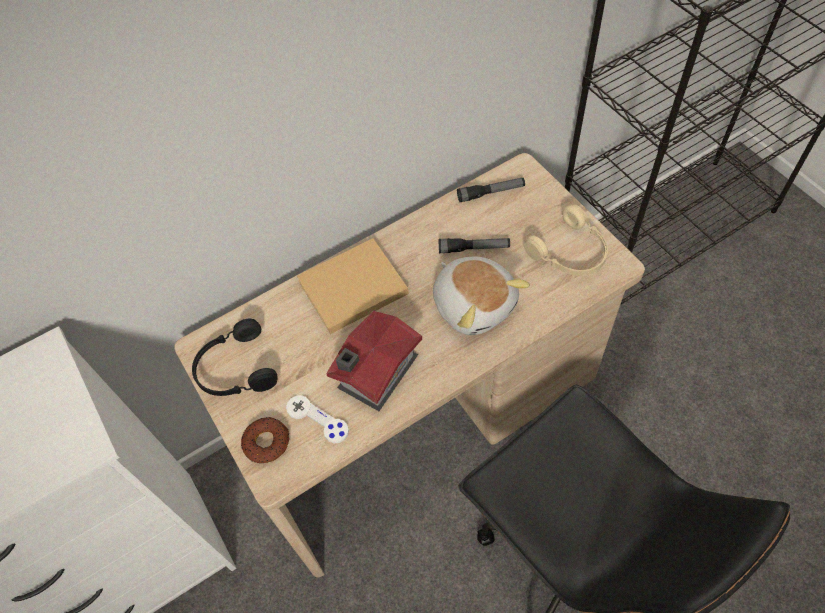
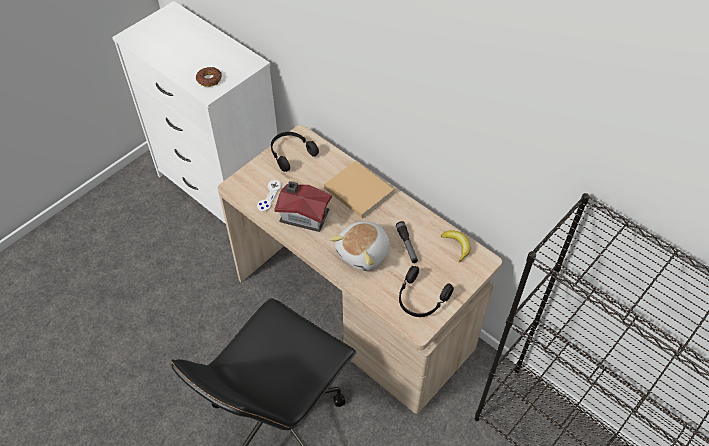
camera: 70 degrees right, 5 degrees down
donut [241,417,289,463] -> donut moved to [196,67,222,87]
flashlight [457,178,525,202] -> banana [441,230,470,262]
beige headphones [524,204,608,276] -> black headphones [399,266,454,317]

